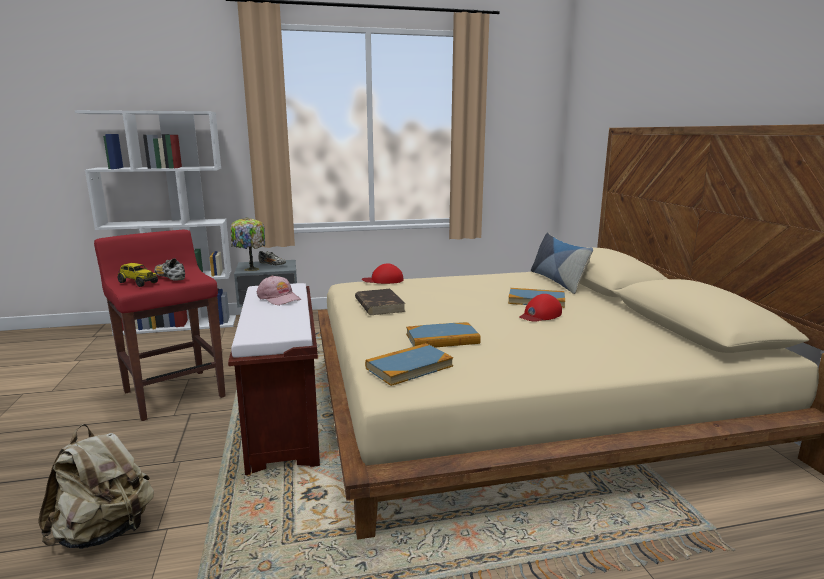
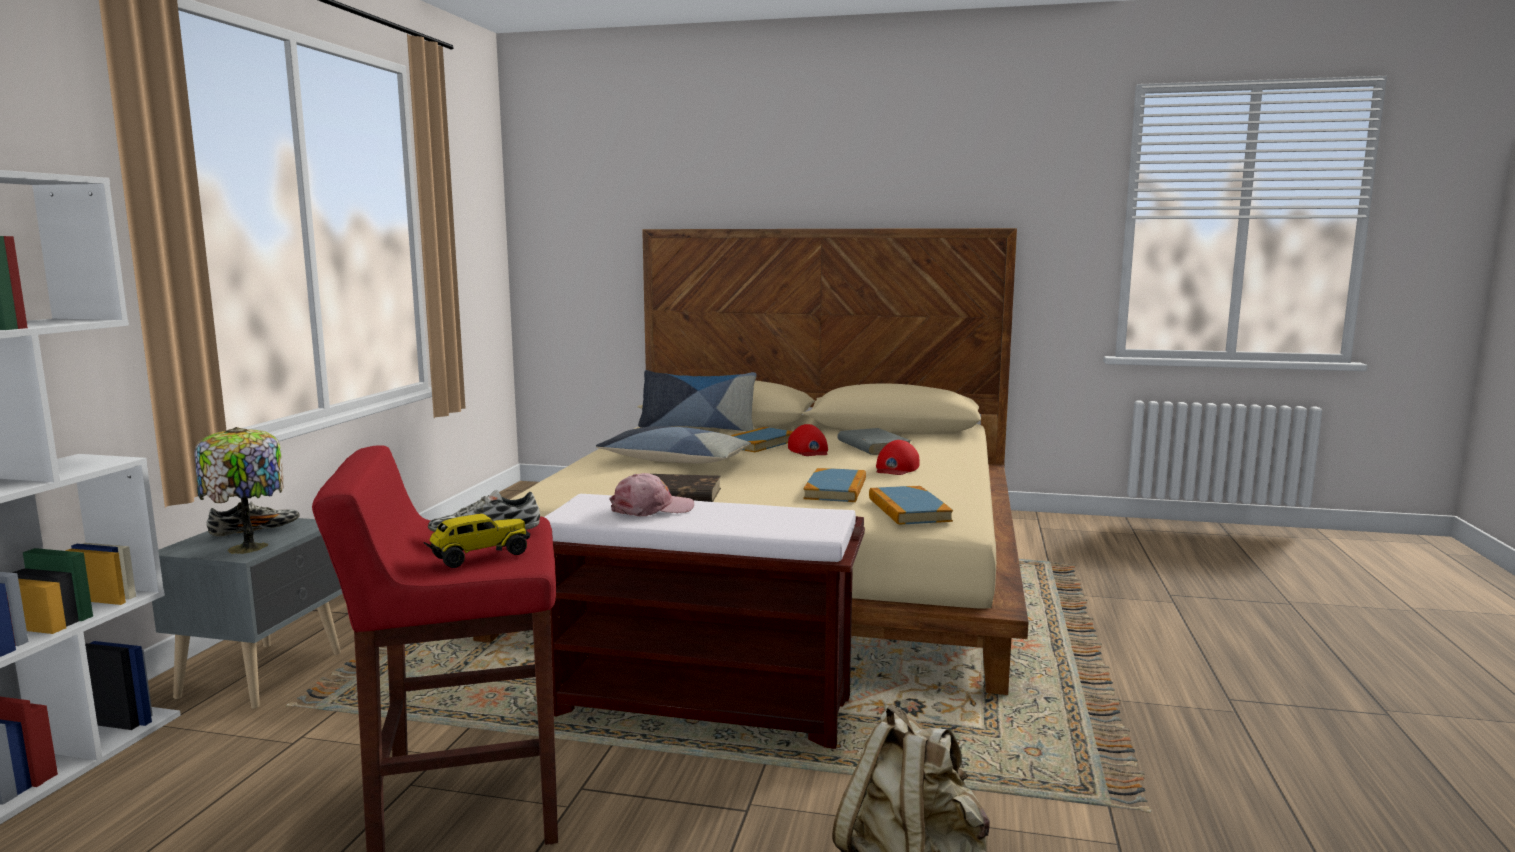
camera: 65 degrees left, 5 degrees down
red cap [362,263,404,284] -> red cap moved to [876,440,919,475]
none -> pillow [596,426,751,464]
none -> grey book [837,428,911,455]

